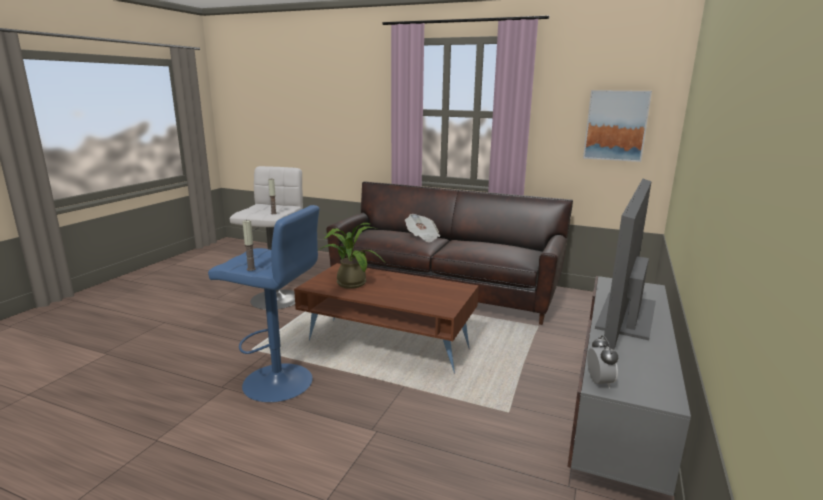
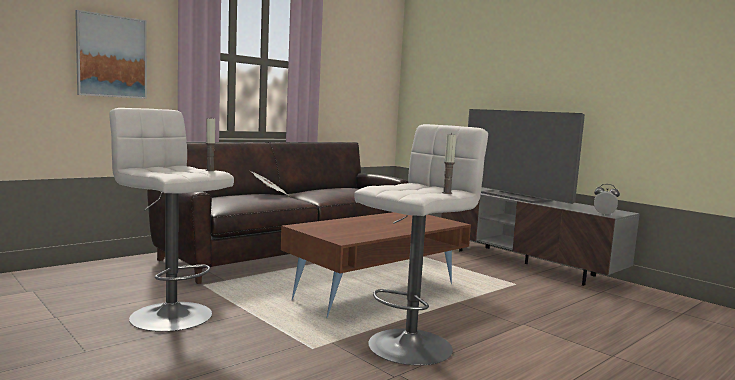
camera: 65 degrees left, 10 degrees down
blue stool [208,205,320,402] -> white stool [354,124,488,365]
potted plant [319,223,384,289] -> none
picture [583,90,652,162] -> picture moved to [75,10,147,99]

